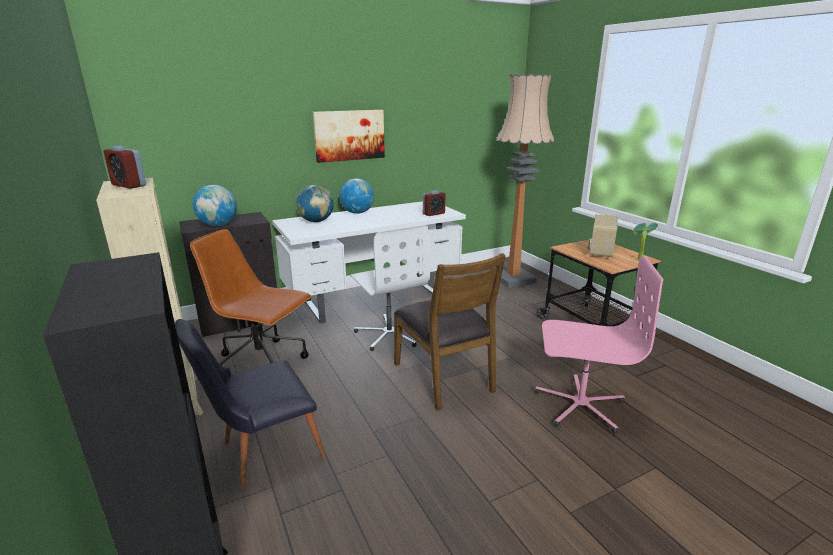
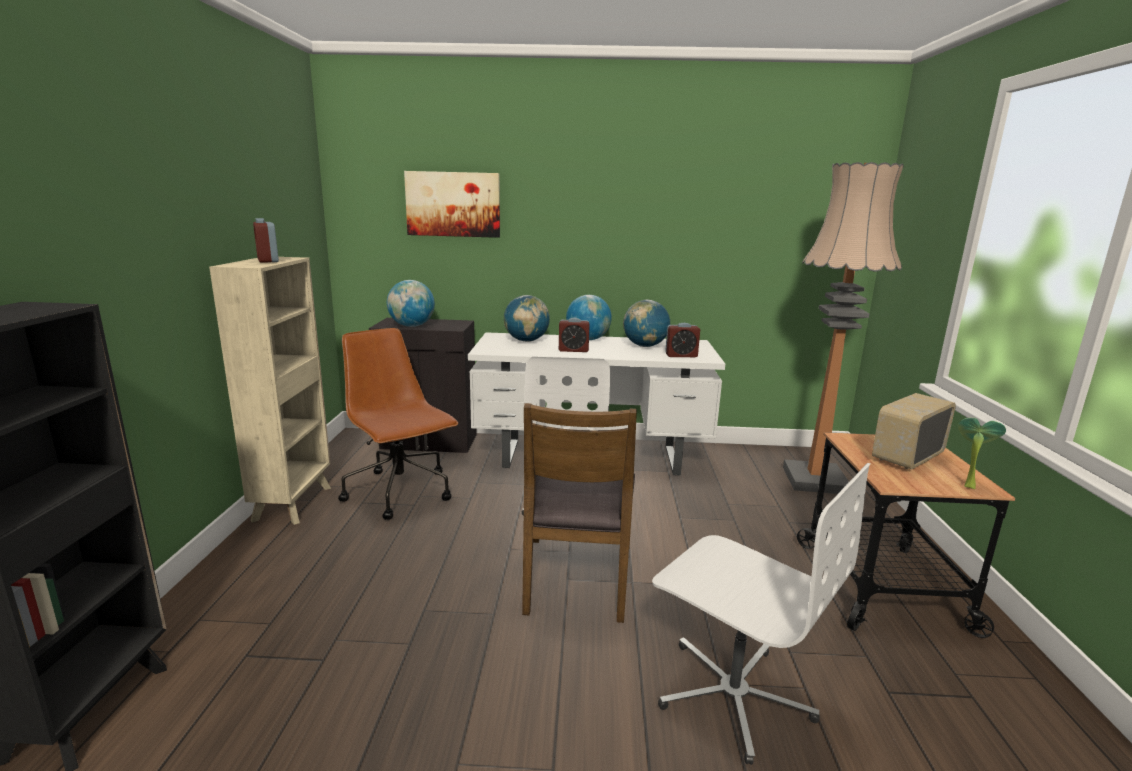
camera: 30 degrees right, 5 degrees down
black chair [175,319,326,489] -> none
picture [313,110,385,163] -> picture moved to [404,171,500,238]
pink office chair [535,256,664,434] -> white office chair [652,463,871,765]
none -> alarm clock [559,318,590,352]
none -> globe [623,299,670,347]

